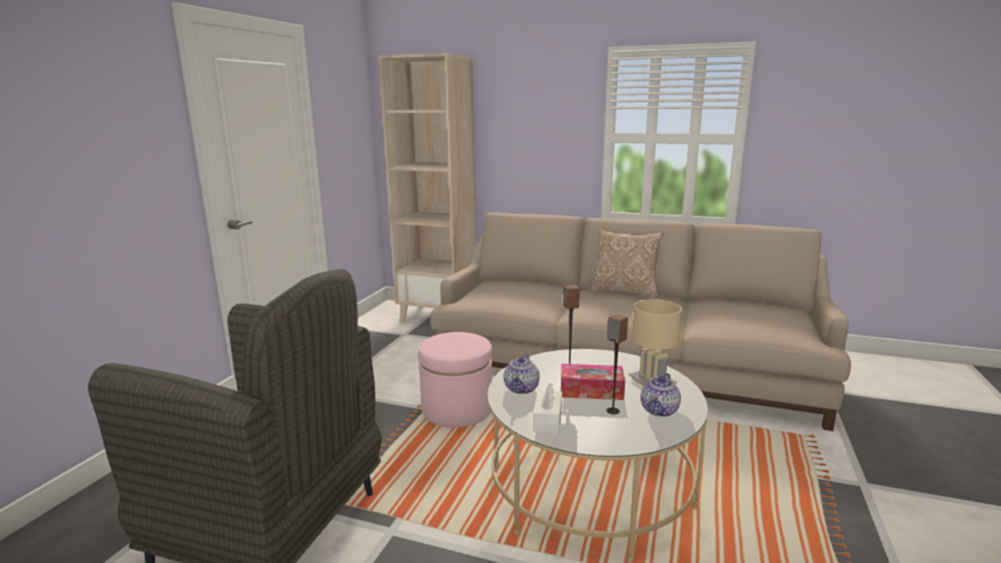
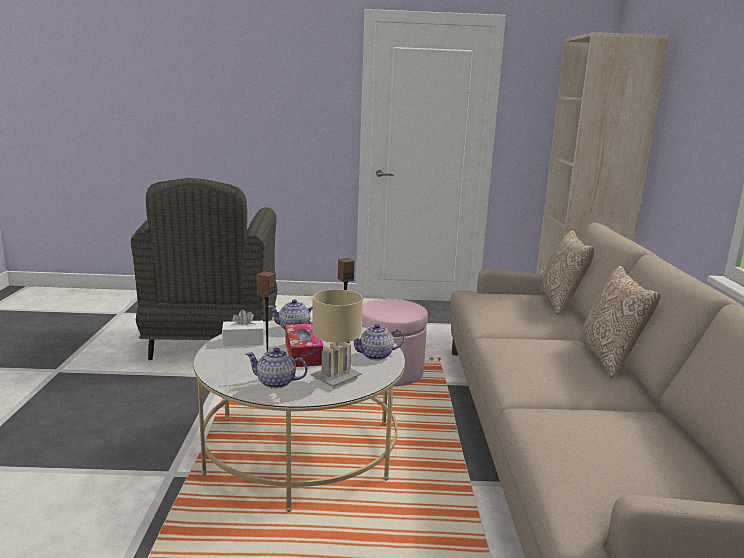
camera: 70 degrees right, 0 degrees up
none -> teapot [354,324,404,360]
none -> pillow [541,230,595,316]

